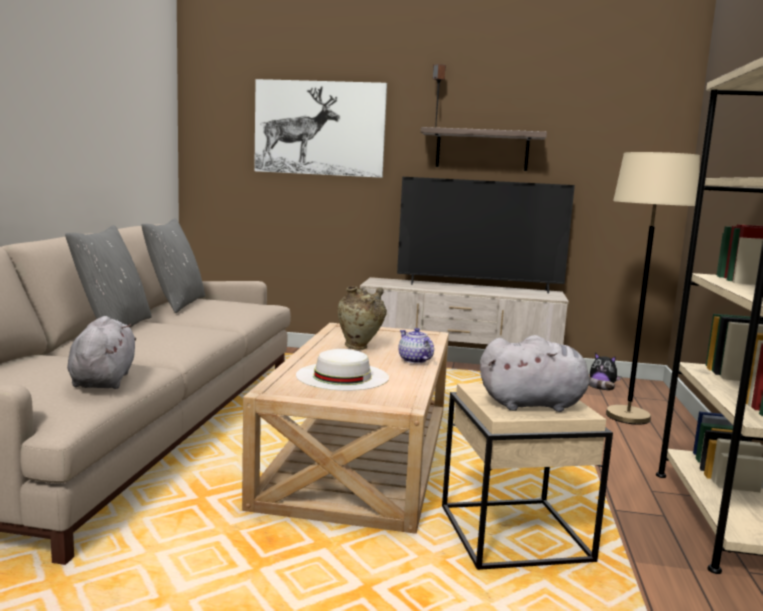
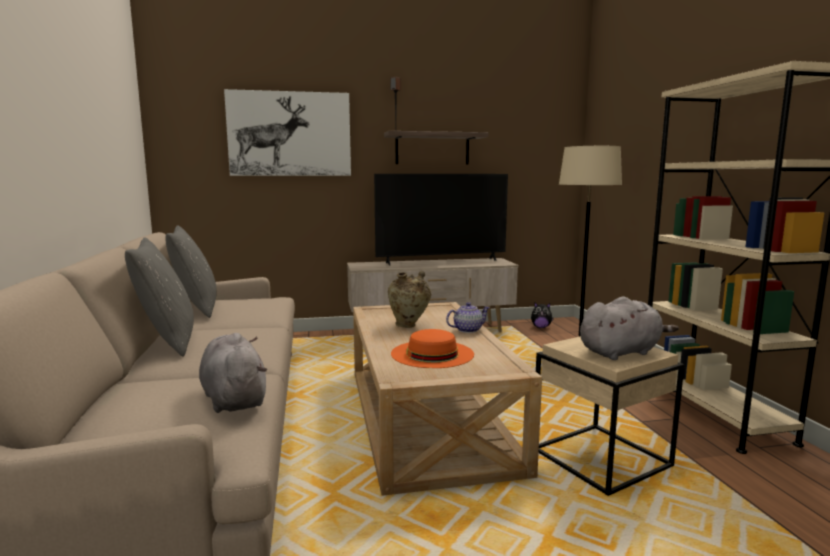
camera: 20 degrees left, 0 degrees up
white hat [296,349,389,391] -> orange hat [391,329,474,368]
teapot [399,328,434,364] -> teapot turned 120 degrees clockwise [446,302,490,333]

